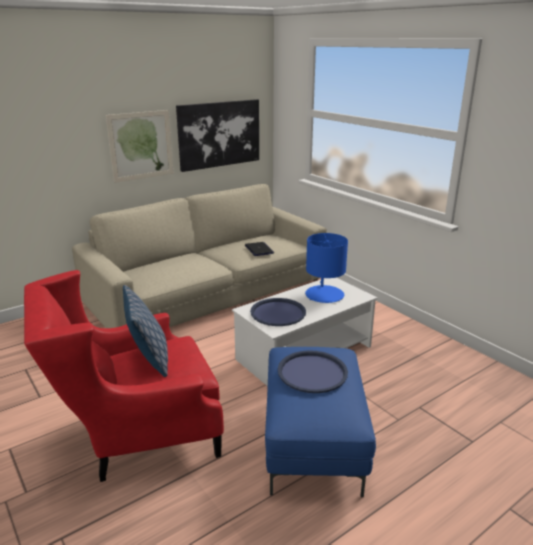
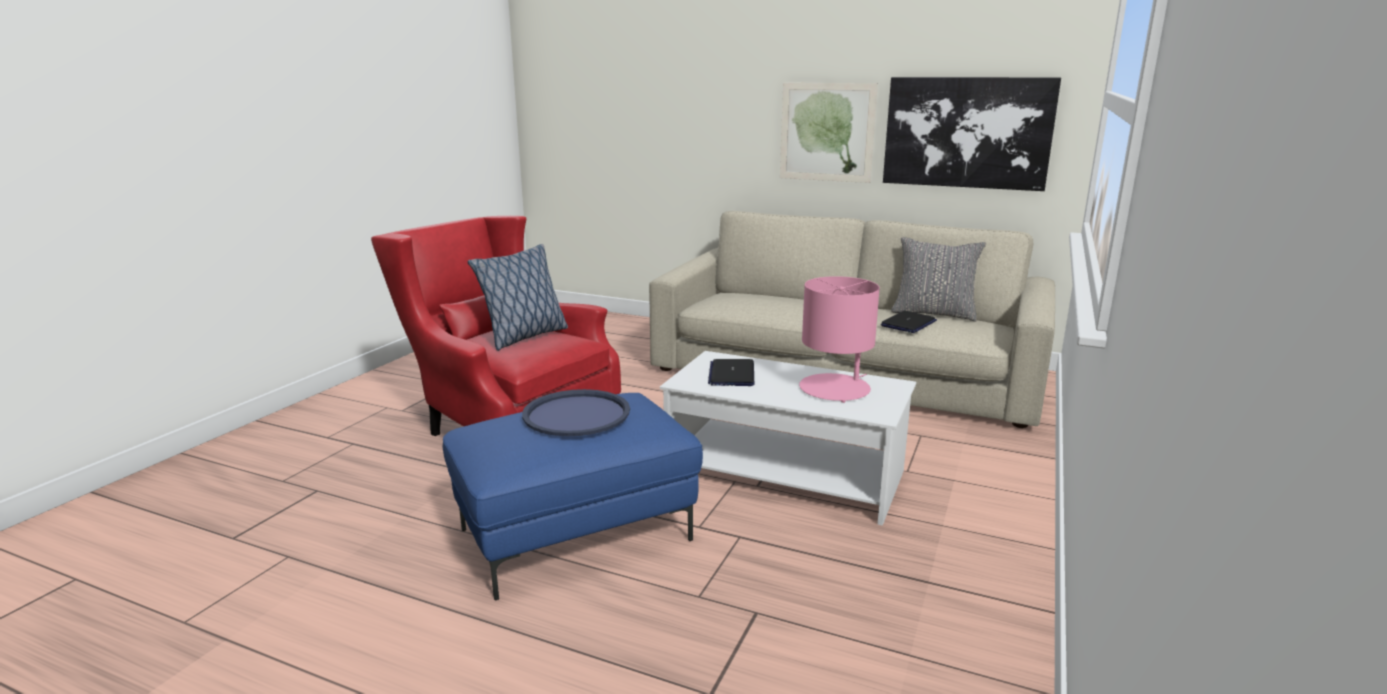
camera: 60 degrees right, 5 degrees down
blue tray [250,298,306,326] -> laptop [708,359,754,386]
blue table lamp [305,233,348,303] -> pink table lamp [799,276,880,403]
none -> grey pillow [891,237,986,321]

